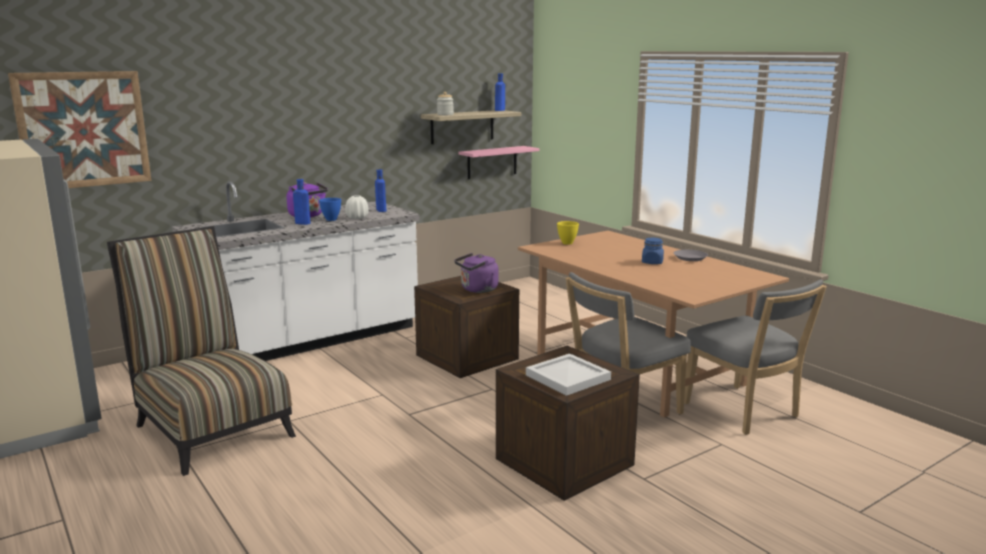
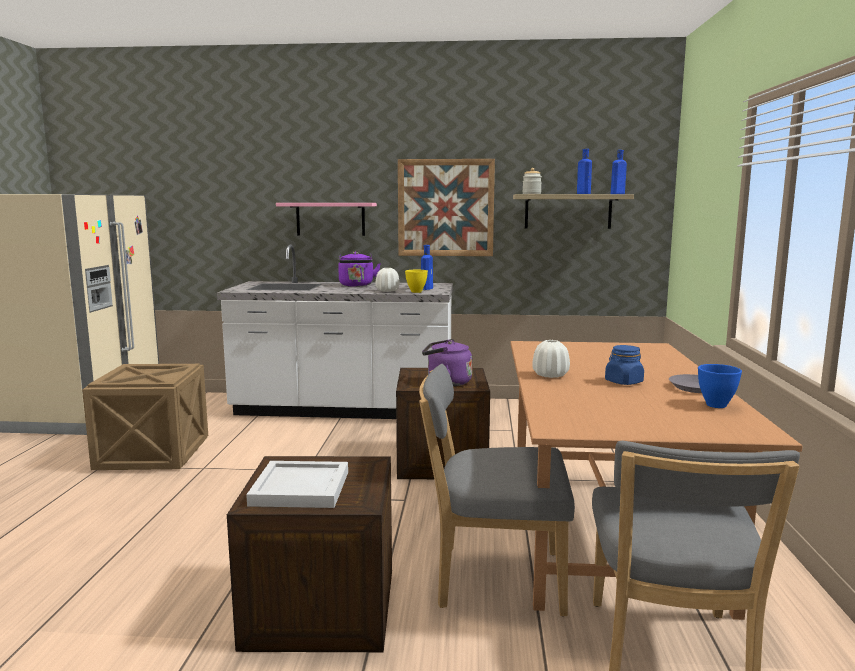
camera: 40 degrees right, 5 degrees down
picture [8,71,151,188] -> picture moved to [398,159,495,256]
chair [107,226,296,476] -> crate [82,364,208,470]
blue bottle [293,179,310,225] -> blue bottle moved to [577,149,592,194]
blue bowl [319,198,341,221] -> blue bowl moved to [698,364,742,408]
pink shelf [459,146,539,179] -> pink shelf moved to [276,203,377,236]
yellow bowl [557,221,579,245] -> yellow bowl moved to [405,270,428,293]
none -> white vase [532,340,570,378]

